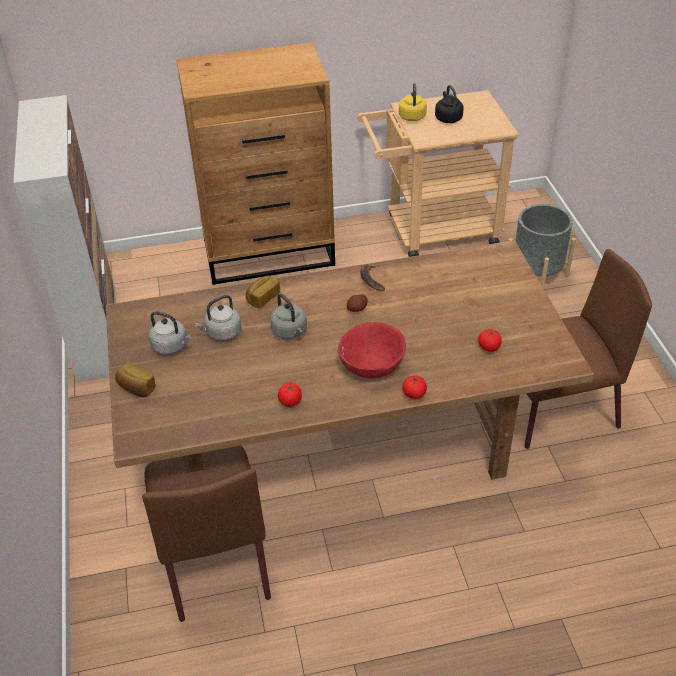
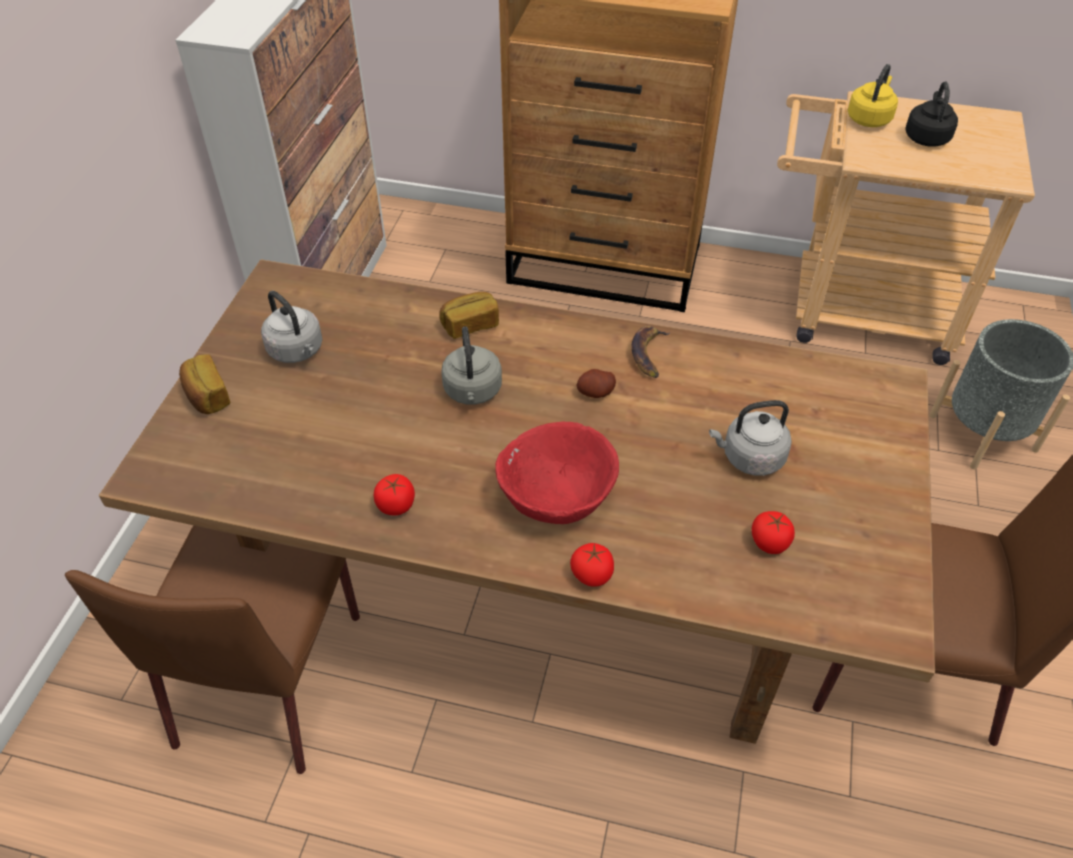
camera: 25 degrees right, 5 degrees up
grey kettle [194,295,242,341] -> grey kettle moved to [709,400,792,476]

